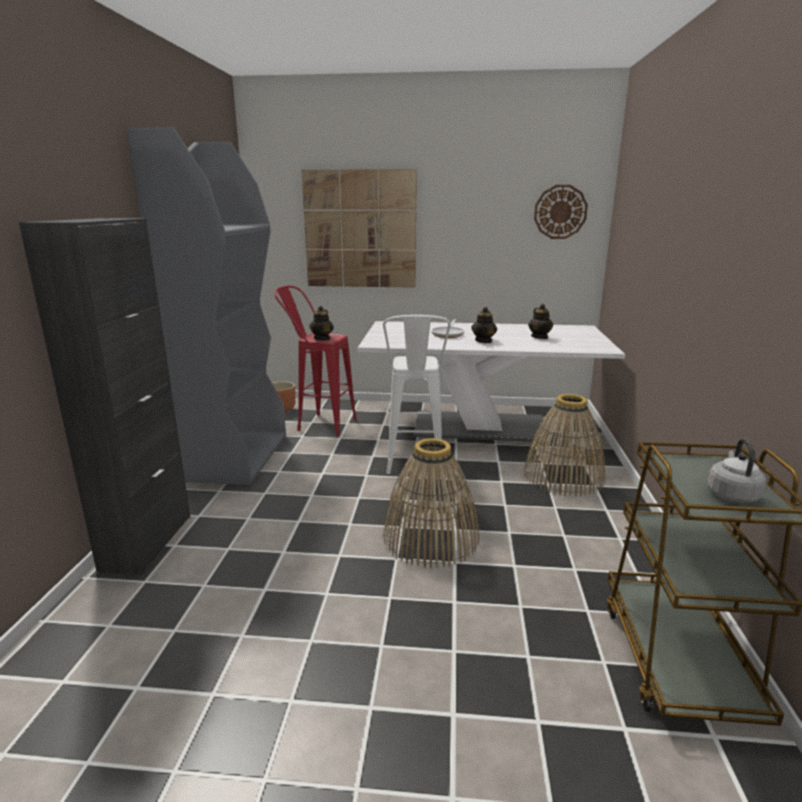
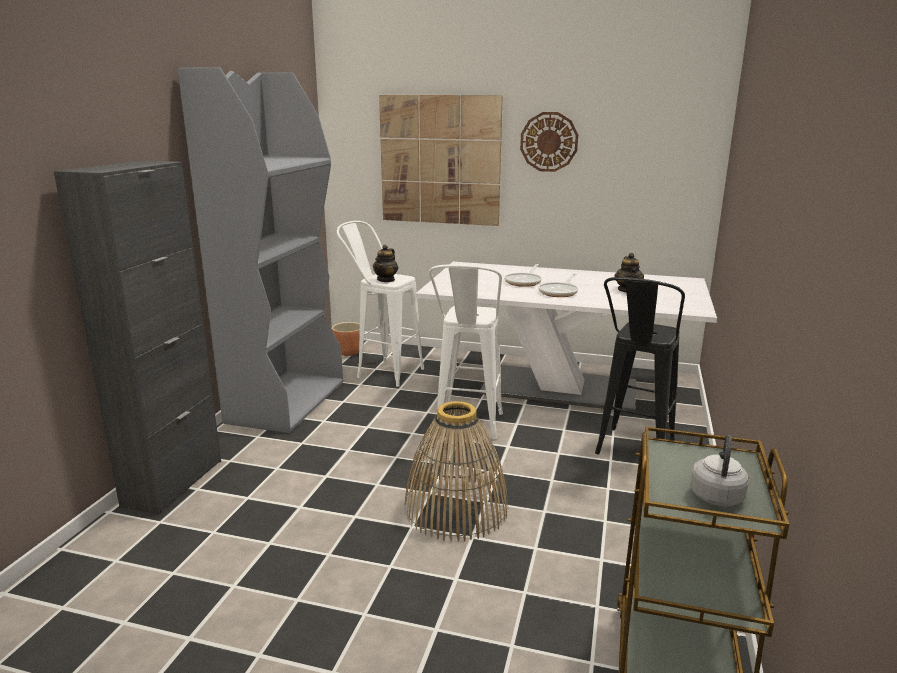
camera: 10 degrees right, 0 degrees up
red stool [274,285,357,436] -> white stool [337,221,424,387]
teapot [471,307,497,343] -> frying pan [538,273,578,297]
basket [524,394,605,497] -> black stool [595,277,685,455]
wall clock [534,185,588,239] -> wall clock moved to [520,112,578,172]

